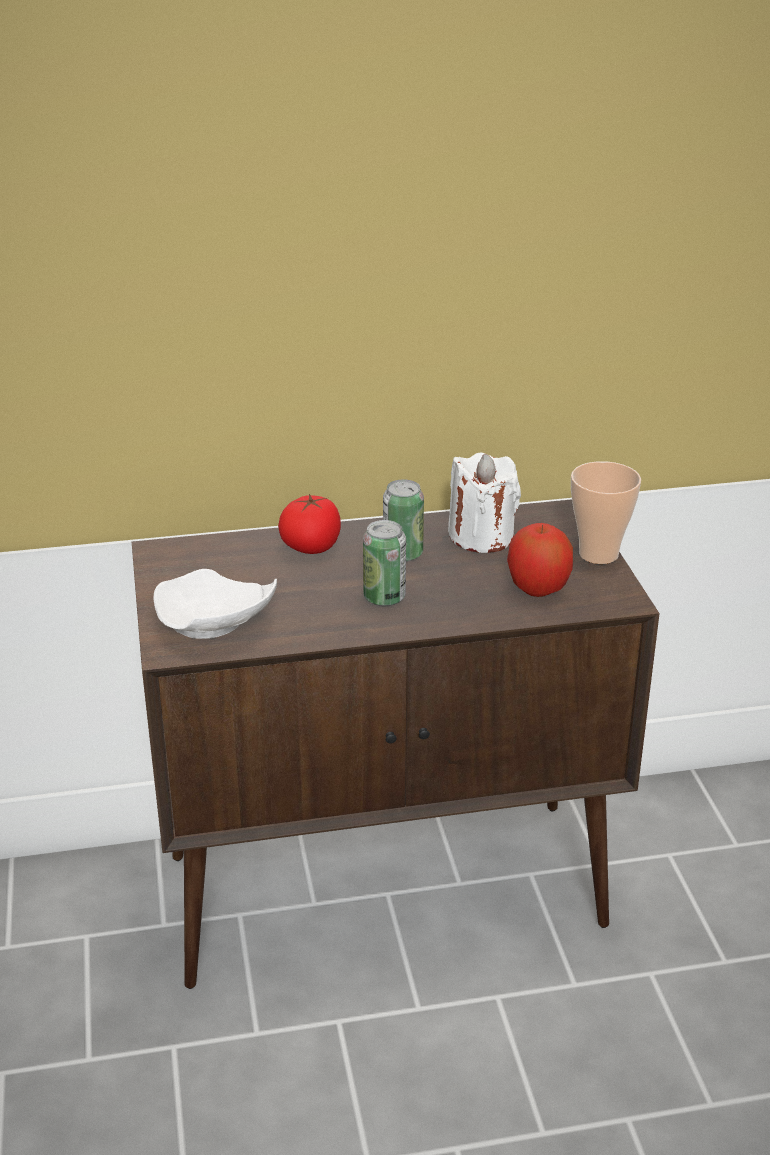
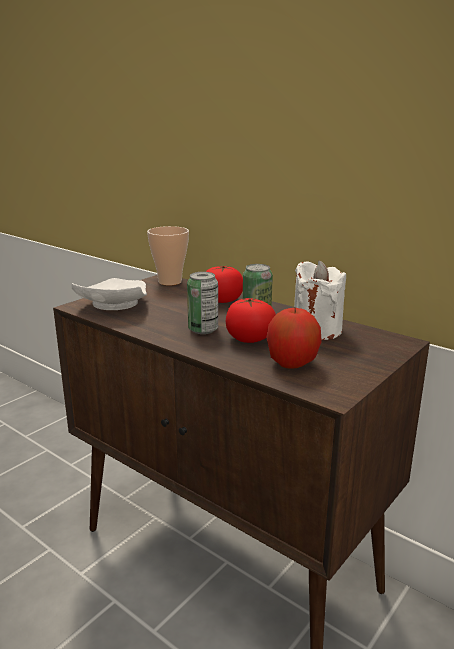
camera: 50 degrees right, 10 degrees down
cup [571,461,641,564] -> cup moved to [147,226,189,286]
none -> tomato [226,298,276,343]

